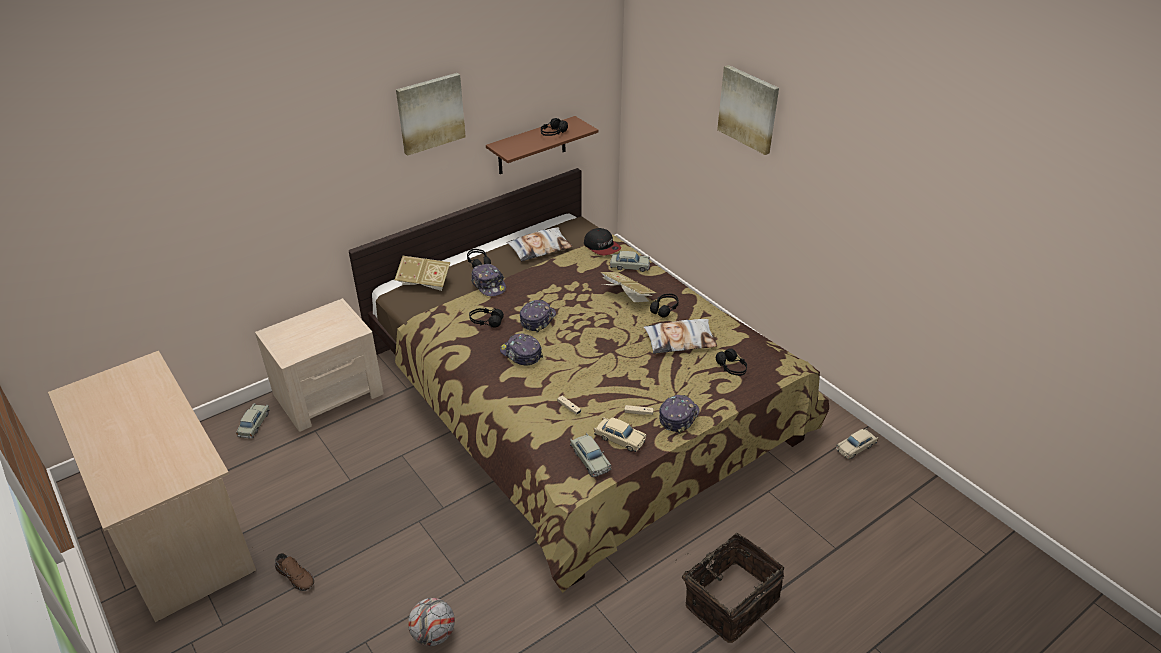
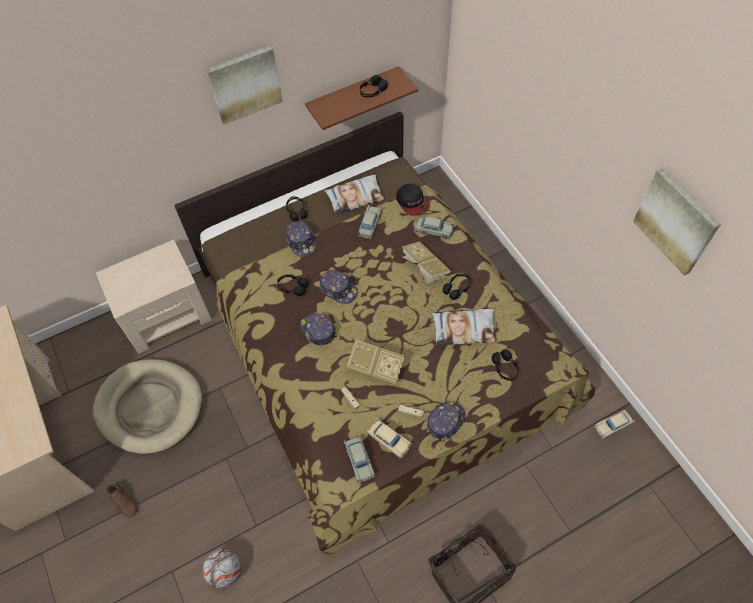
camera: 10 degrees right, 20 degrees up
beige toy car [236,403,270,438] -> beige toy car moved to [358,205,382,239]
book [395,256,450,291] -> book moved to [346,339,405,384]
cap [520,300,556,333] -> cap turned 90 degrees clockwise [319,270,358,304]
picture [717,65,779,155] -> picture moved to [633,168,721,276]
none -> beige dog bed [92,359,202,454]

